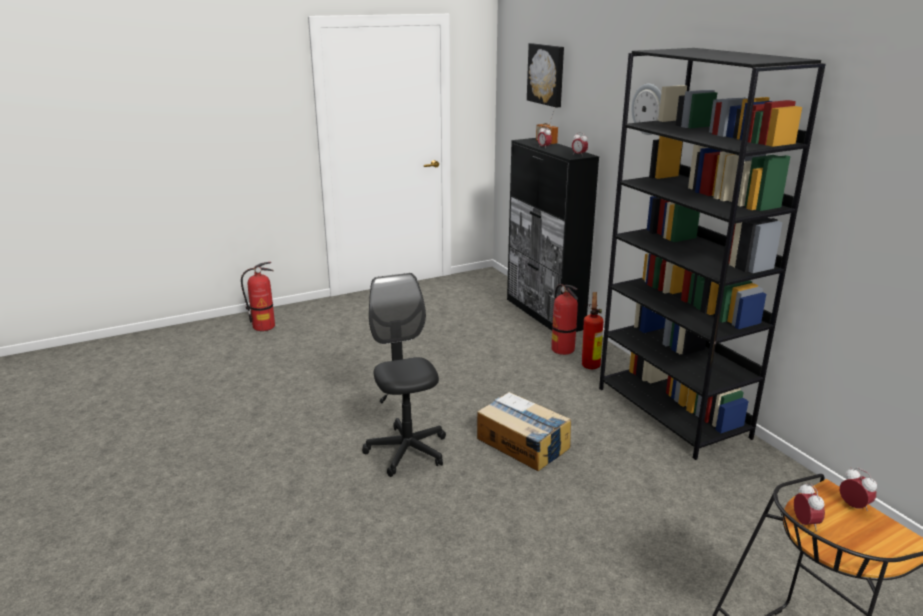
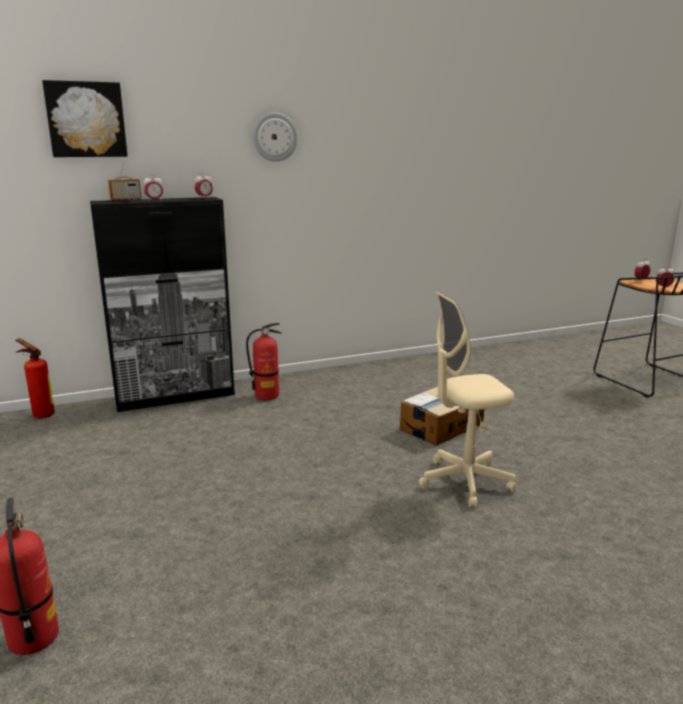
camera: 85 degrees left, 5 degrees down
black office chair [362,273,446,477] -> beige office chair [419,291,516,508]
fire extinguisher [582,292,603,369] -> fire extinguisher moved to [15,338,55,418]
black bookcase [599,48,825,460] -> none

